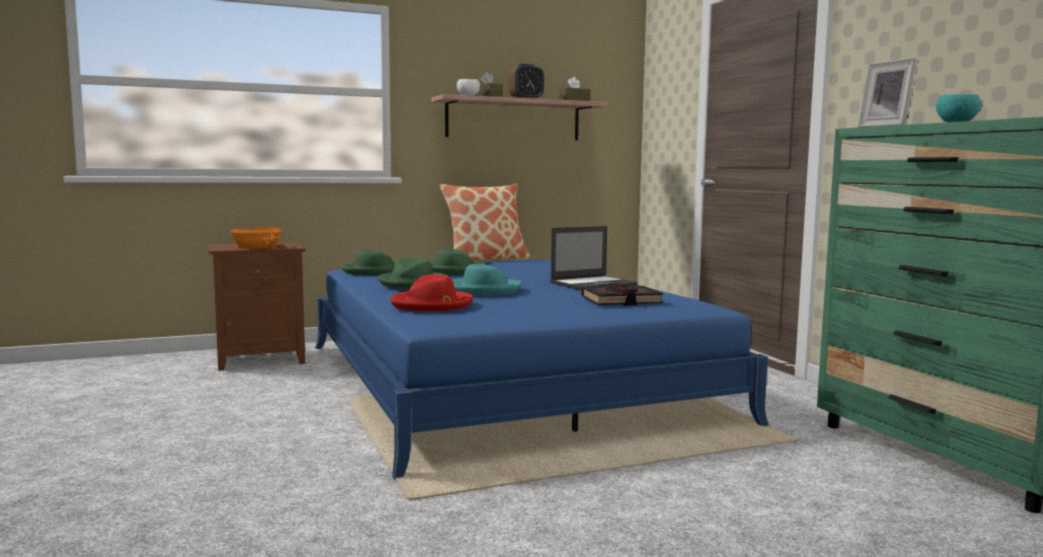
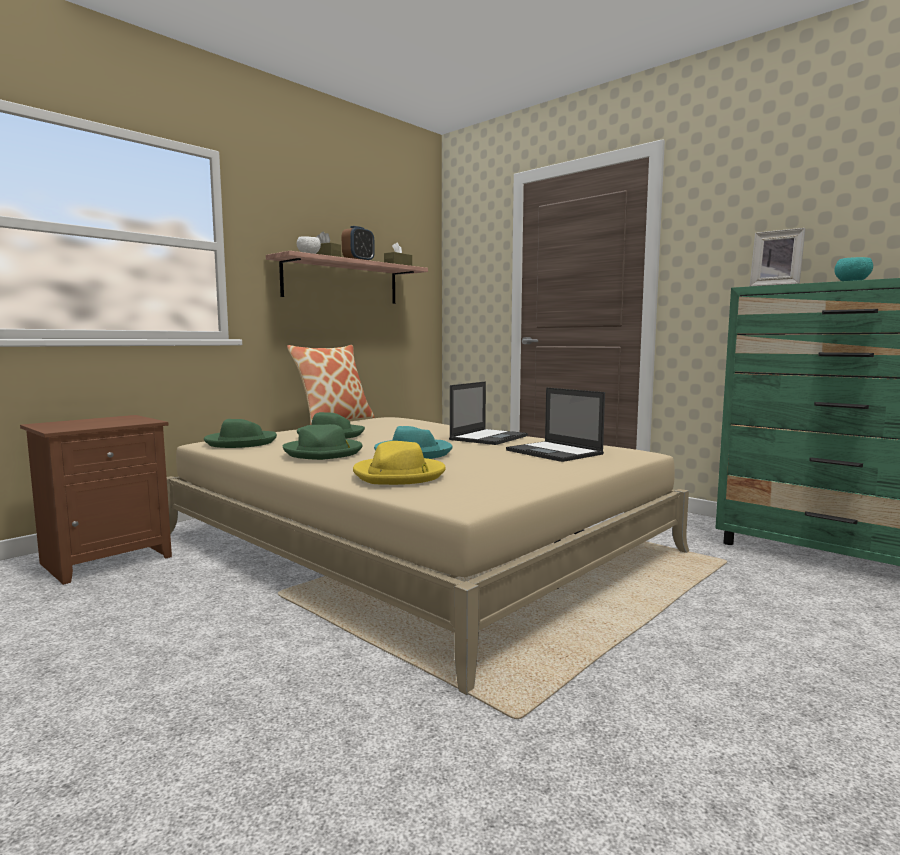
camera: 25 degrees left, 0 degrees up
orange bowl [230,227,282,249] -> none
blue bed [315,259,769,480] -> beige bed [167,417,689,695]
red hat [390,274,474,311] -> yellow hat [353,441,446,485]
black book [581,286,663,306] -> laptop [506,387,605,462]

